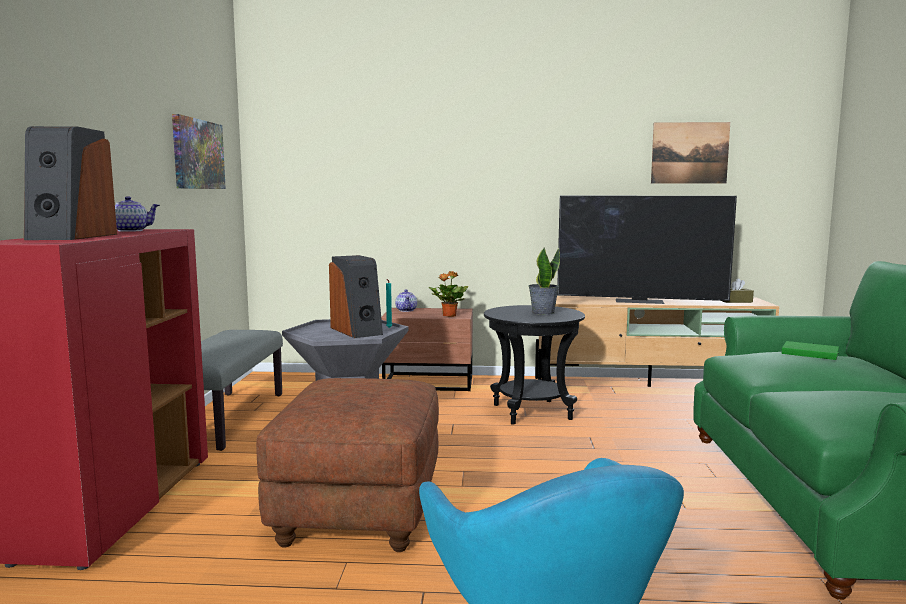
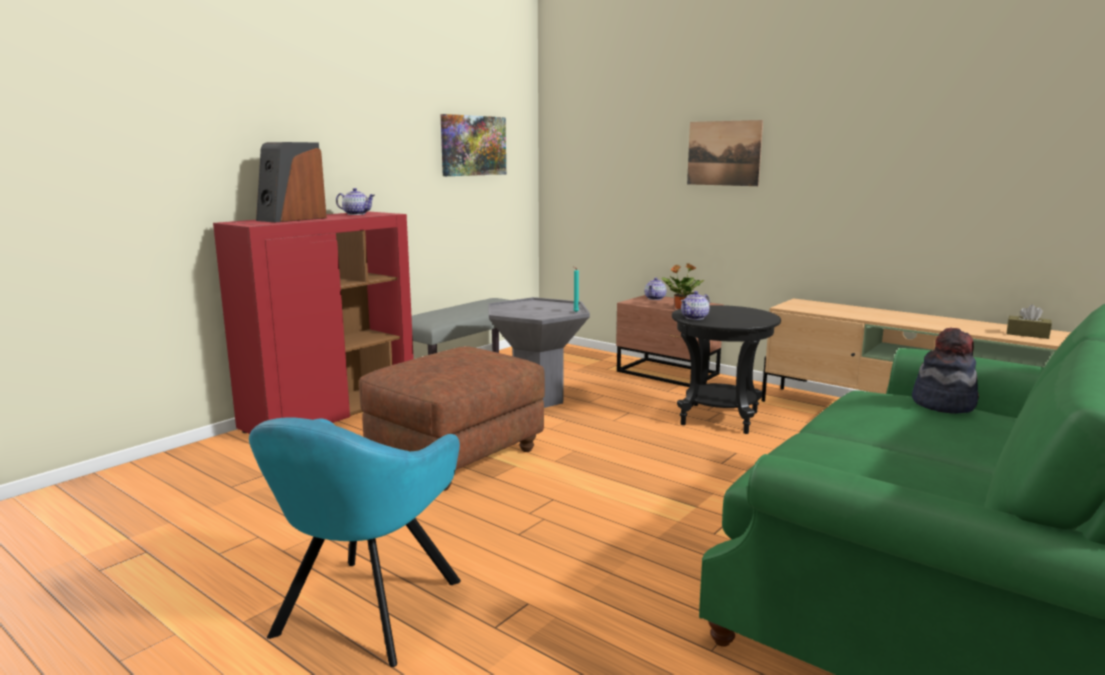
camera: 35 degrees right, 5 degrees up
speaker [329,255,383,338] -> none
potted plant [529,248,560,315] -> none
television [557,196,737,304] -> none
picture [651,122,730,184] -> picture moved to [687,120,763,186]
green book [782,341,839,360] -> hat [912,327,979,414]
none -> teapot [681,291,710,320]

